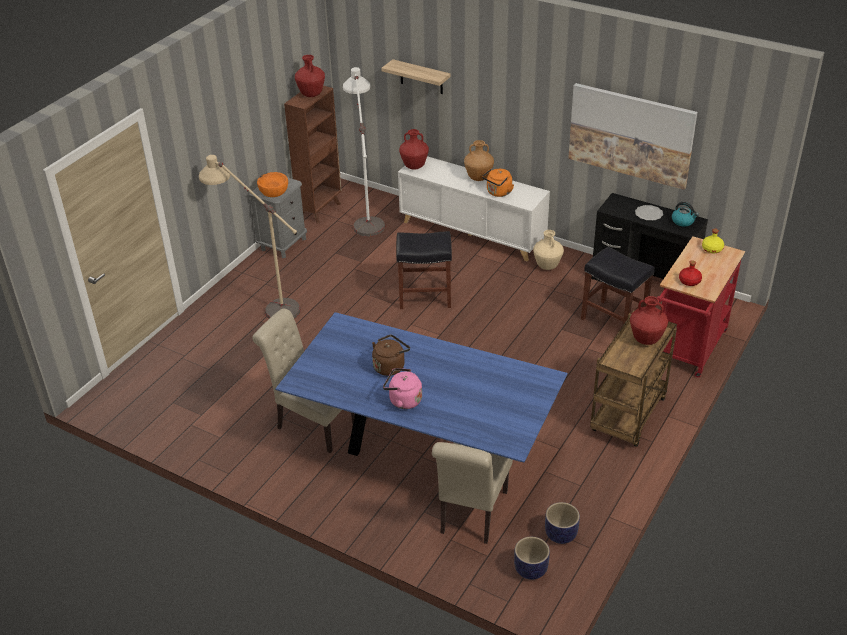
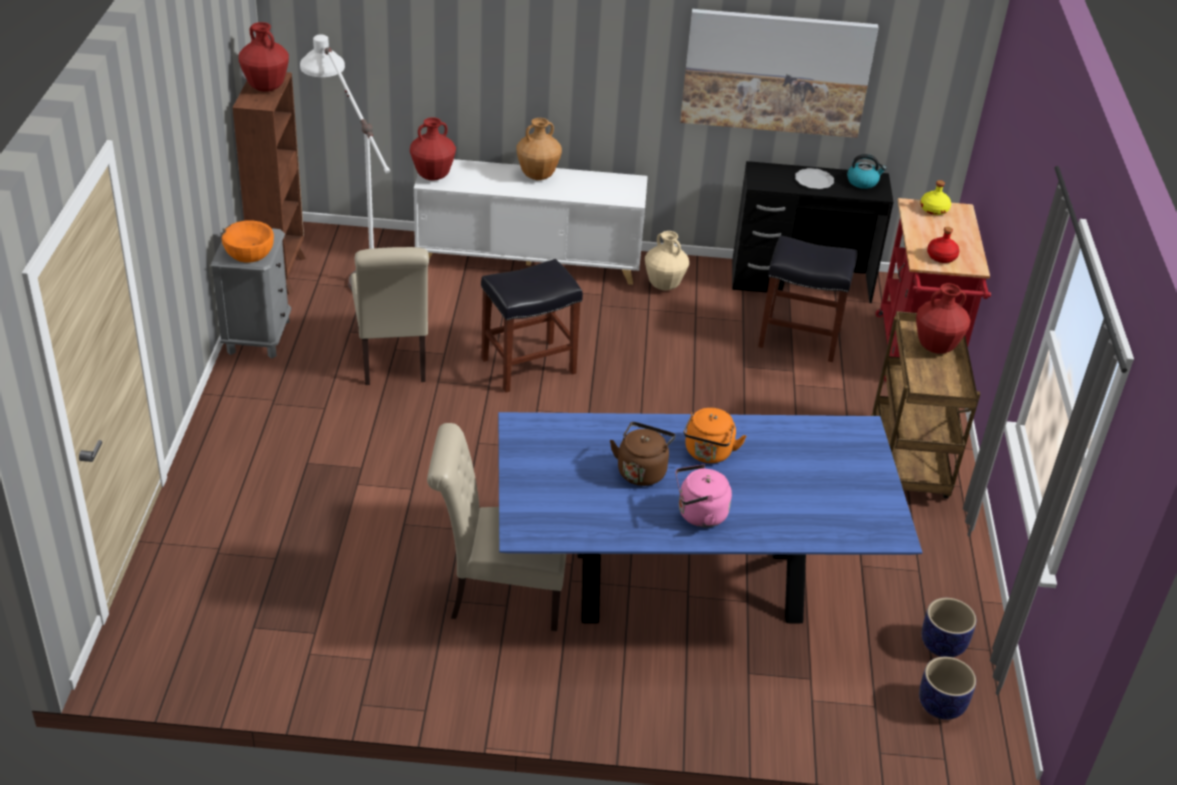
camera: 30 degrees left, 0 degrees up
beige floor lamp [199,155,301,319] -> none
shelf [381,59,450,94] -> none
beige chair [432,442,513,544] -> beige chair moved to [351,247,429,385]
orange kettle [482,168,514,197] -> orange kettle moved to [684,408,747,463]

